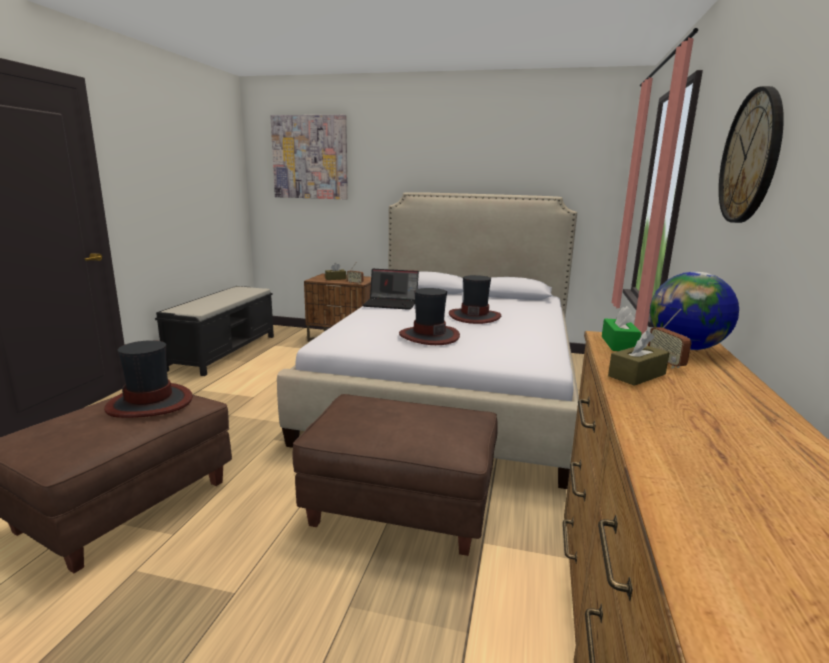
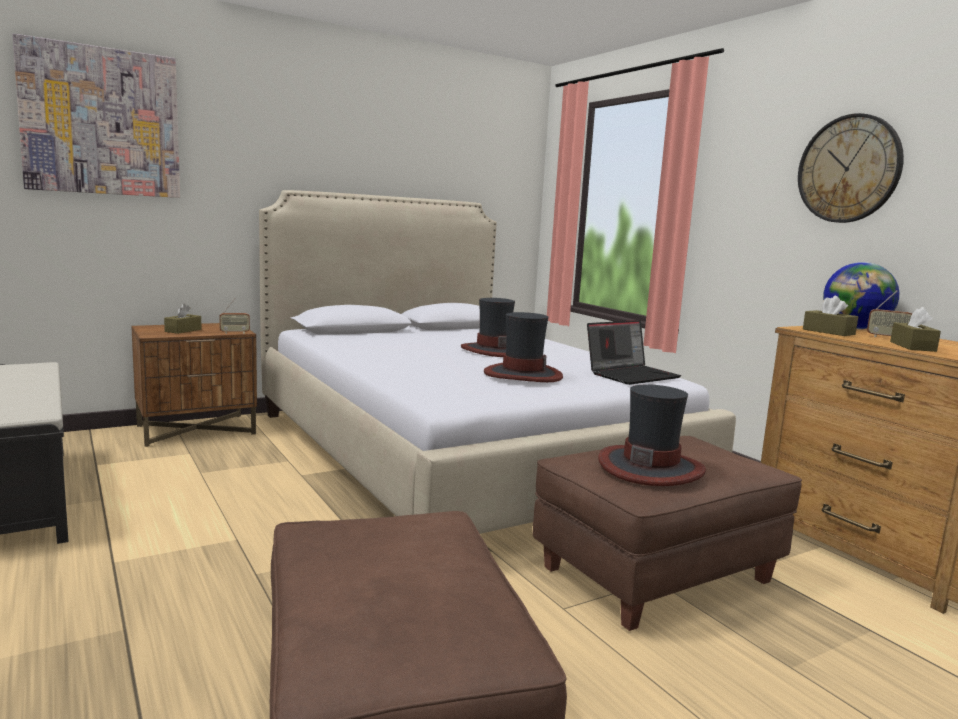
camera: 45 degrees left, 5 degrees down
hat [104,340,193,418] -> hat moved to [598,384,706,486]
laptop [363,269,419,310] -> laptop moved to [587,320,681,385]
green tissue box [602,306,642,351] -> brown tissue box [803,296,858,336]

